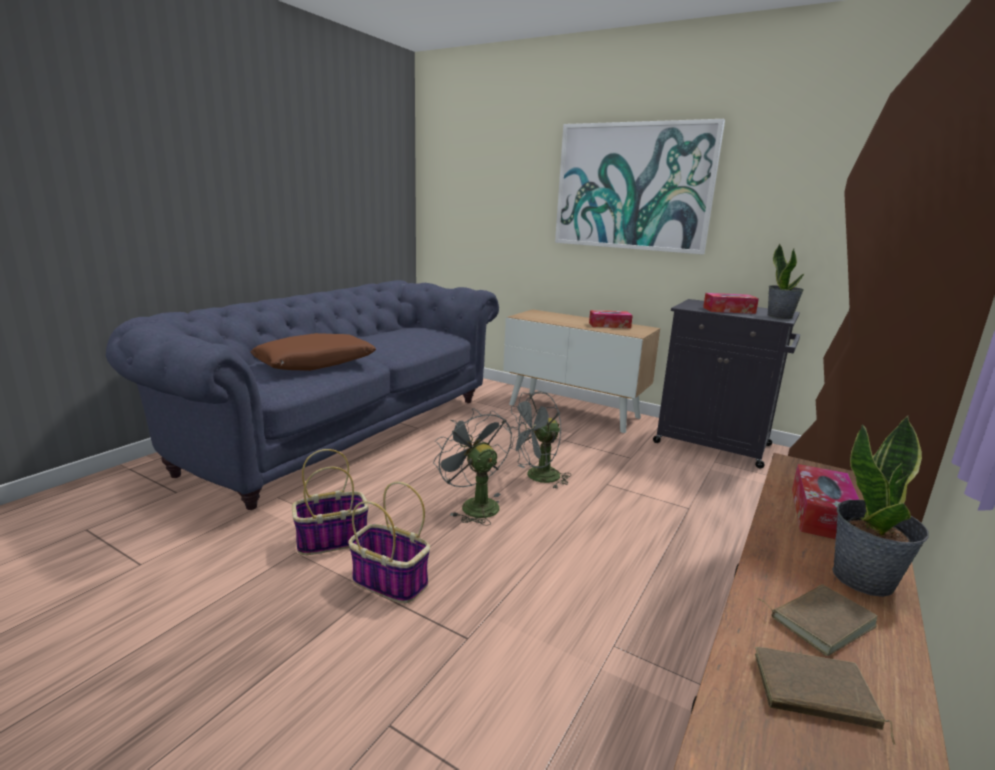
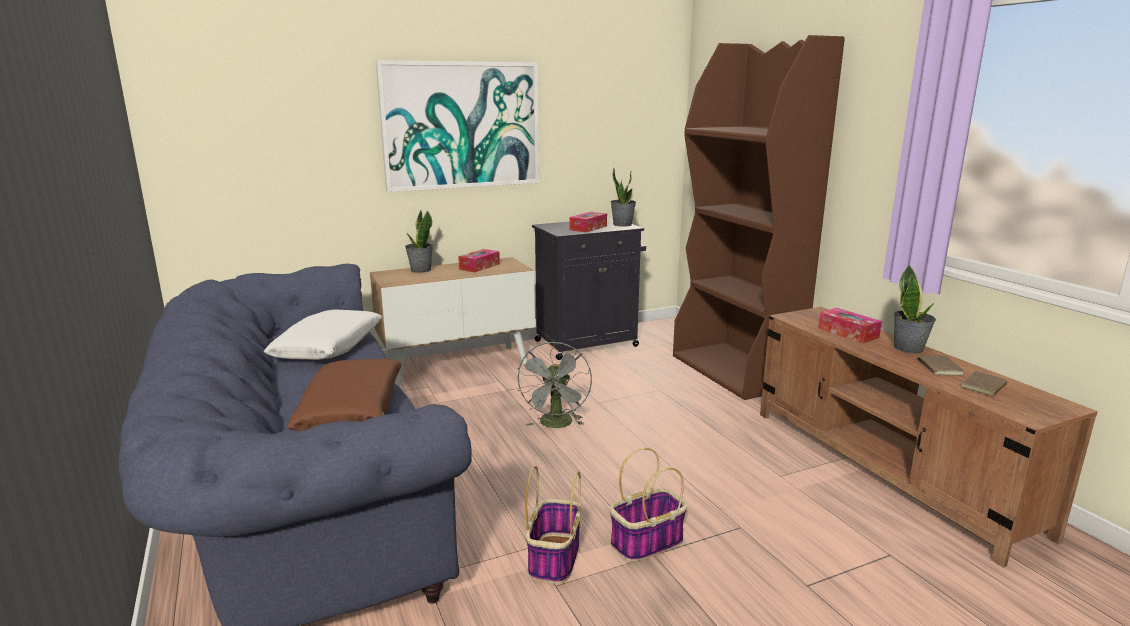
camera: 55 degrees left, 0 degrees up
grey fan [433,408,512,526] -> none
none -> white pillow [264,309,383,360]
none -> potted plant [405,210,433,273]

